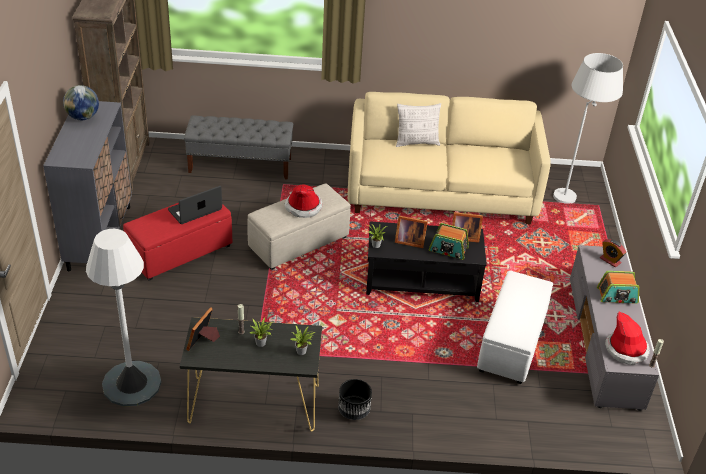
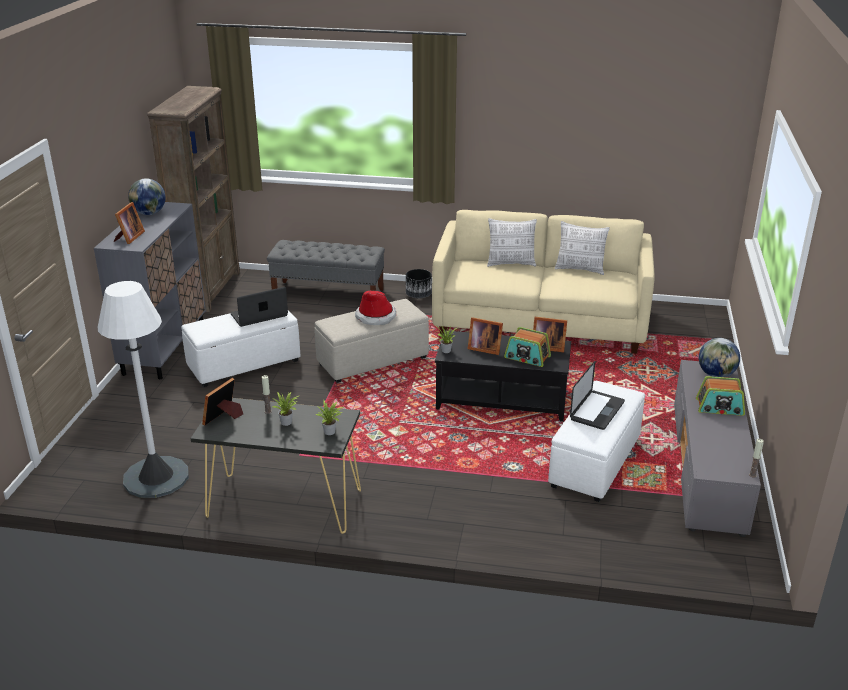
camera: 10 degrees right, 10 degrees down
red ottoman [123,203,232,281] -> white ottoman [181,310,300,387]
black planter [338,379,372,420] -> black planter moved to [406,269,432,298]
white floor lamp [553,53,623,204] -> none
alarm clock [600,239,626,267] -> globe [699,338,740,377]
hat [605,312,650,365] -> none
none -> picture frame [114,202,145,244]
none -> pillow [555,221,610,275]
none -> laptop [570,361,625,430]

